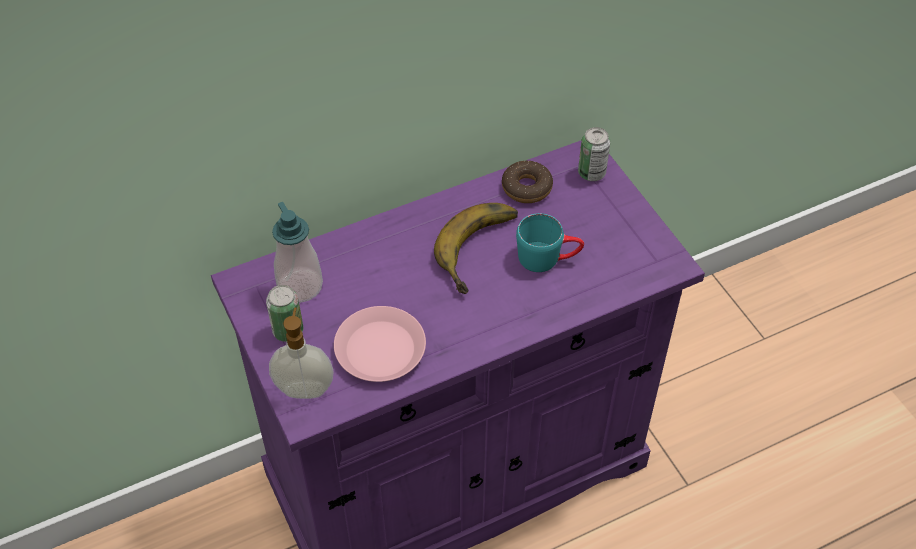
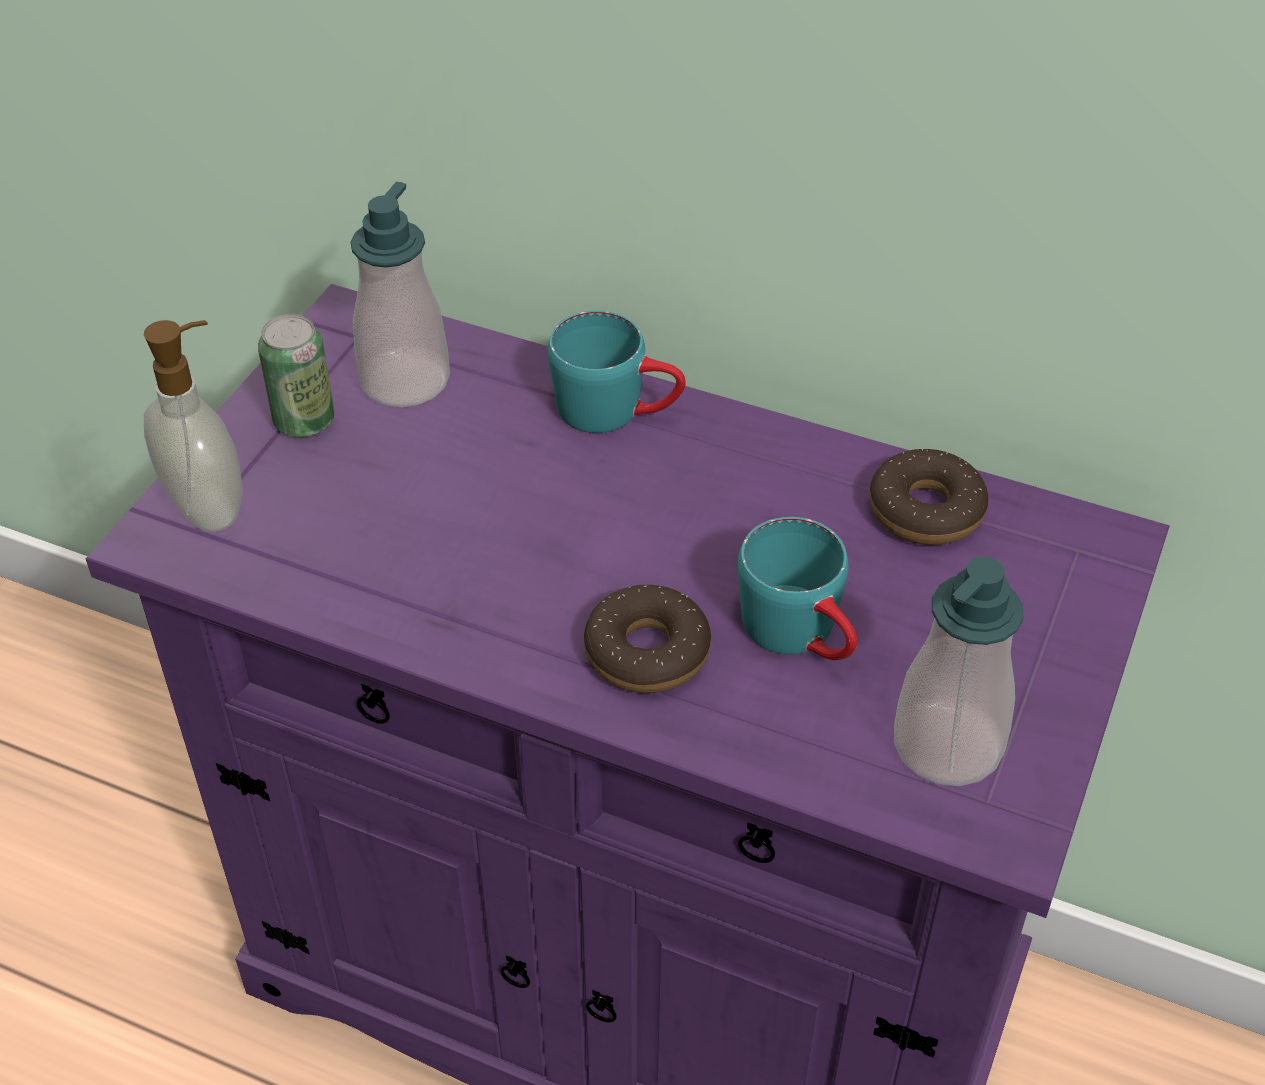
camera: 50 degrees right, 5 degrees down
pink plate [334,306,426,382] -> none
banana [434,203,518,294] -> none
can [578,127,610,181] -> none
none -> turquoise mug [547,310,686,433]
none -> donut [584,585,711,693]
none -> soap dispenser [894,556,1023,786]

